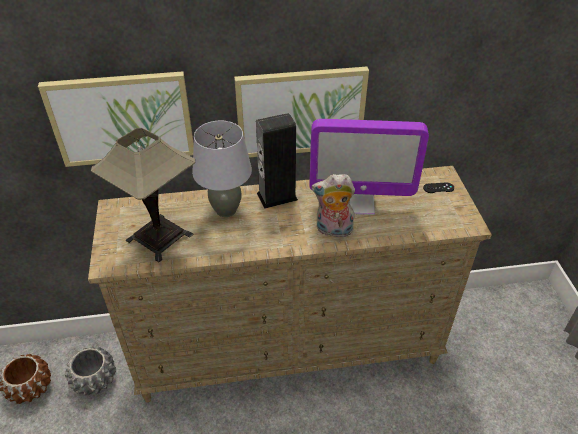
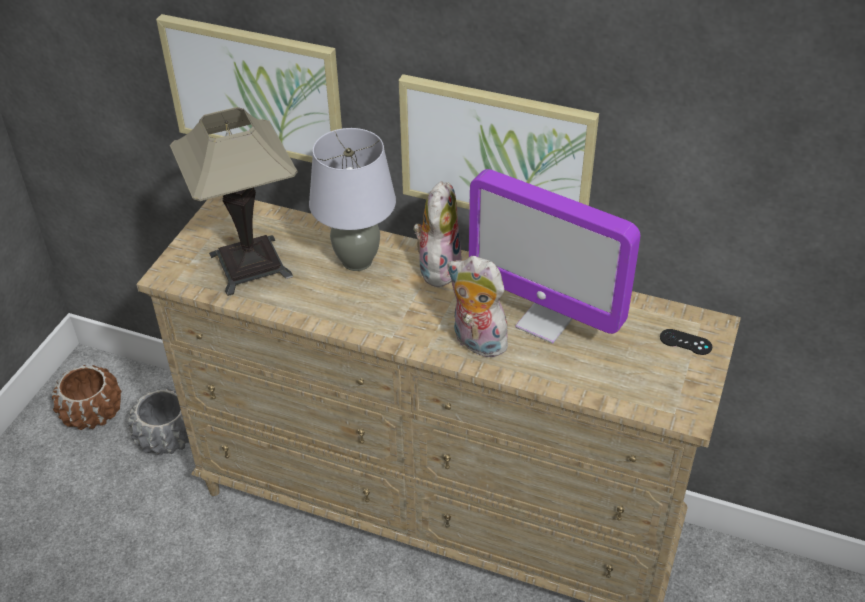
camera: 30 degrees right, 0 degrees up
speaker [256,113,298,209] -> plush toy [413,181,461,287]

